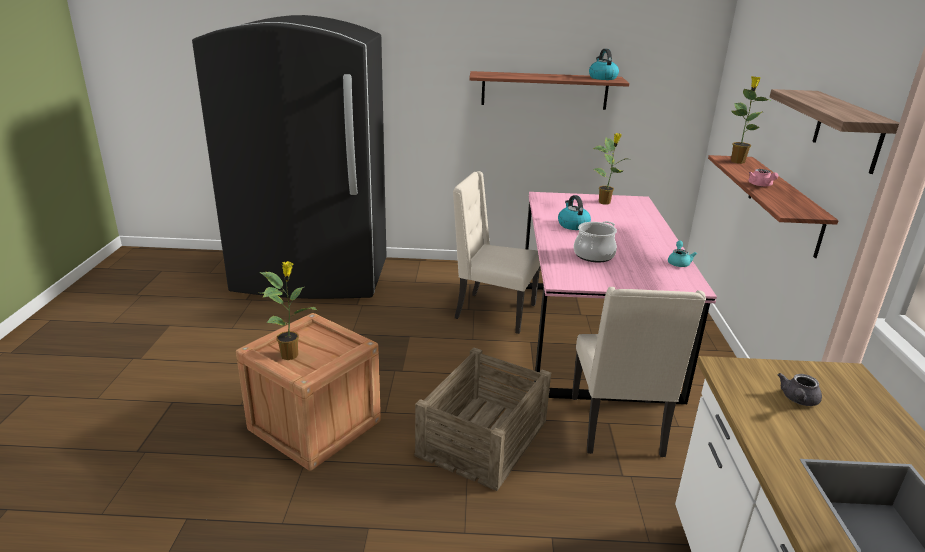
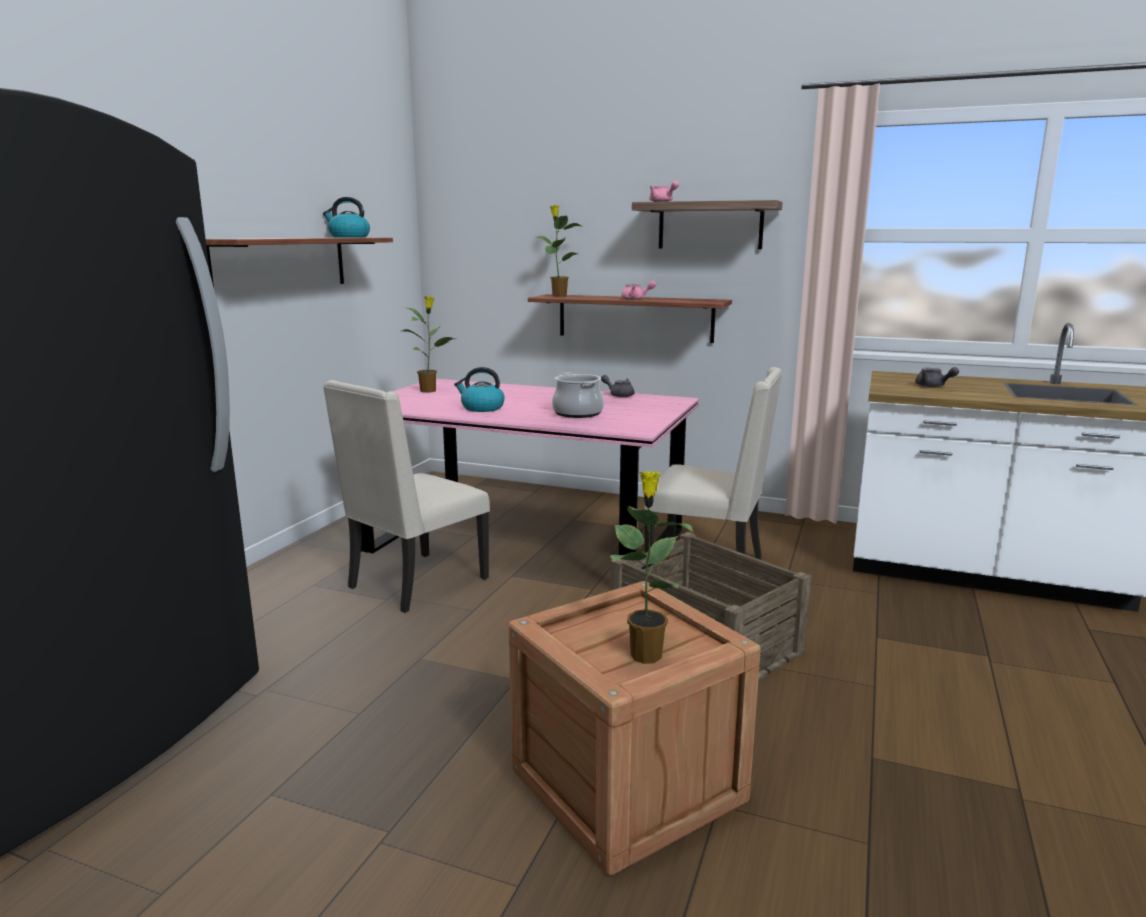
camera: 70 degrees left, 10 degrees down
turquoise teapot [668,241,697,267] -> grey teapot [601,375,634,397]
none -> pink teapot [649,181,679,202]

